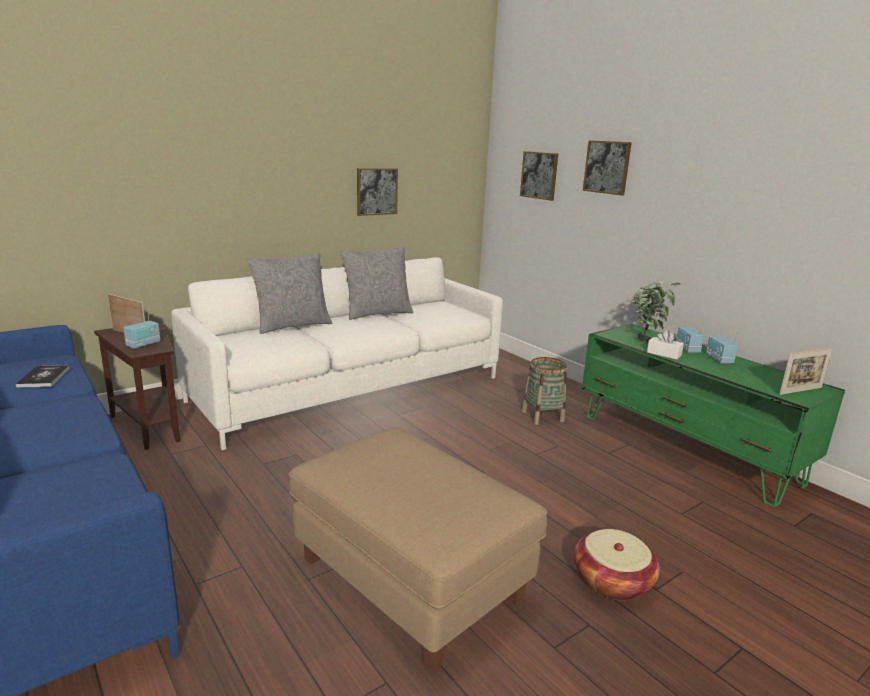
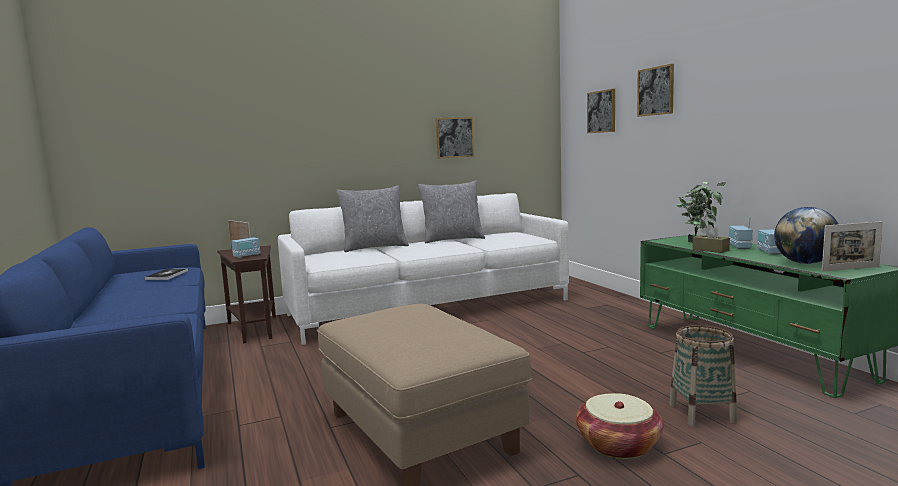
camera: 15 degrees right, 10 degrees down
basket [522,357,567,425] -> basket moved to [669,325,737,426]
white tissue box [647,330,684,359] -> brown tissue box [692,225,730,253]
none -> globe [774,207,838,264]

